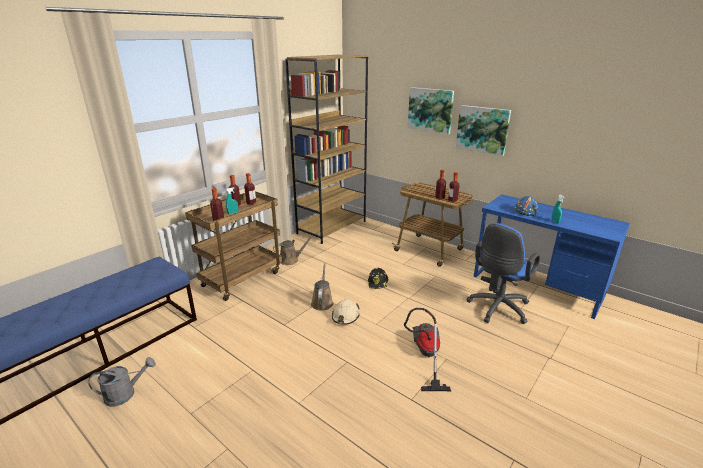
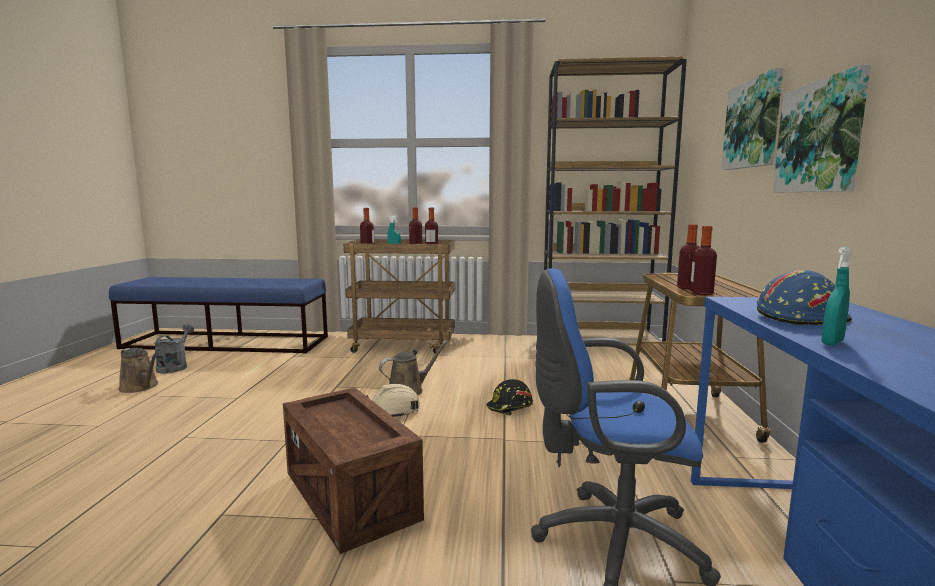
camera: 55 degrees right, 15 degrees down
grey watering can [88,357,156,407] -> grey watering can turned 120 degrees counterclockwise [154,324,194,374]
brown watering can [273,235,314,265] -> brown watering can moved to [118,348,158,393]
vacuum cleaner [404,308,451,391] -> crate [283,388,424,554]

